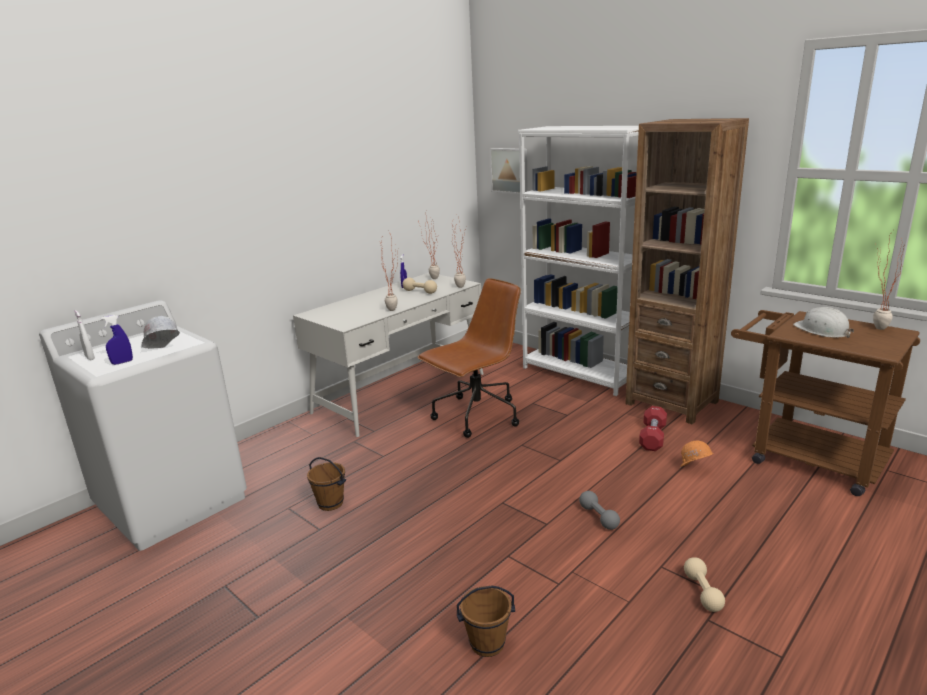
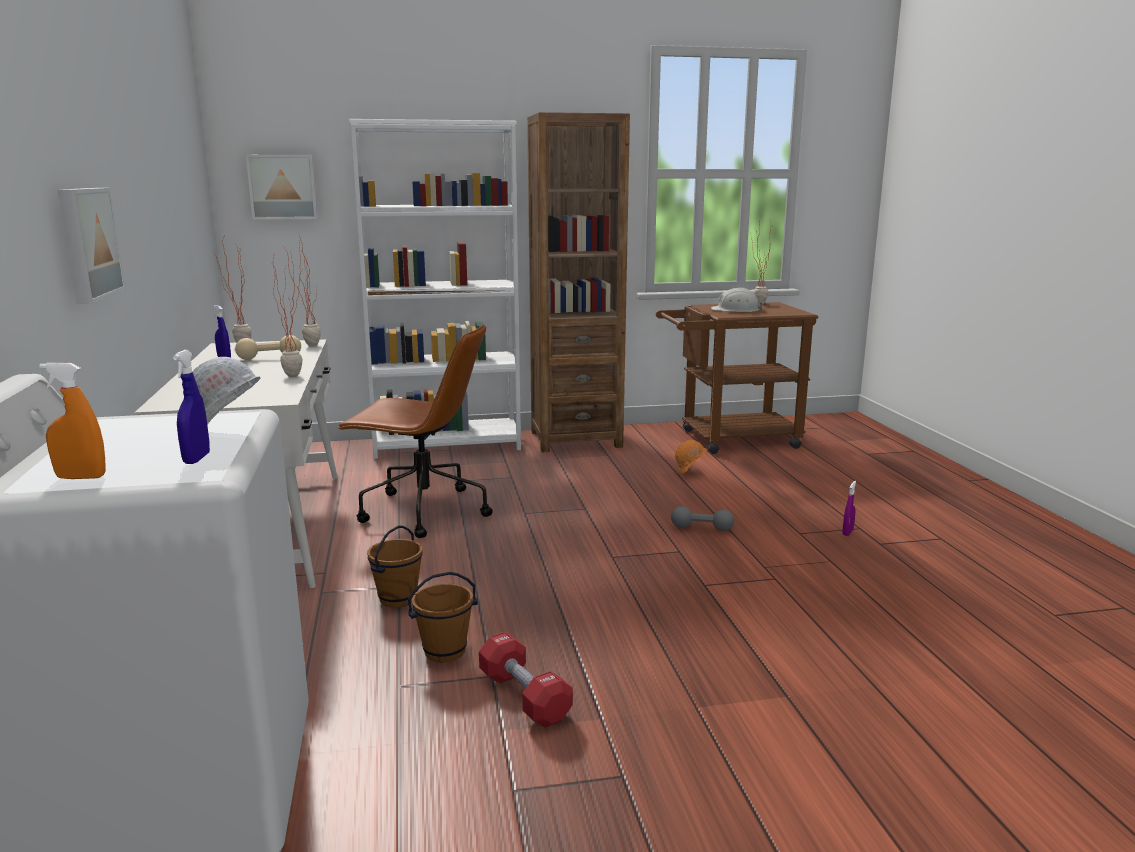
camera: 55 degrees left, 5 degrees down
white spray bottle [74,310,95,360] -> orange spray bottle [39,363,106,479]
brown office chair [418,278,521,438] -> brown office chair turned 105 degrees clockwise [337,323,493,538]
brown bucket [457,585,515,657] -> brown bucket moved to [367,525,423,608]
red dumbbell [639,406,667,451] -> red dumbbell moved to [479,632,573,728]
beige dumbbell [684,557,725,612] -> purple spray bottle [842,481,856,536]
none -> picture [58,188,125,304]

